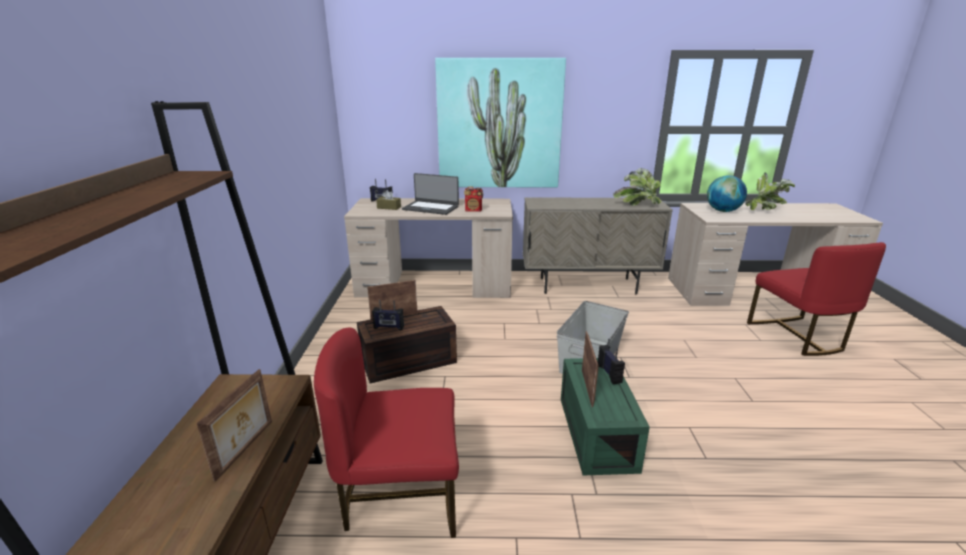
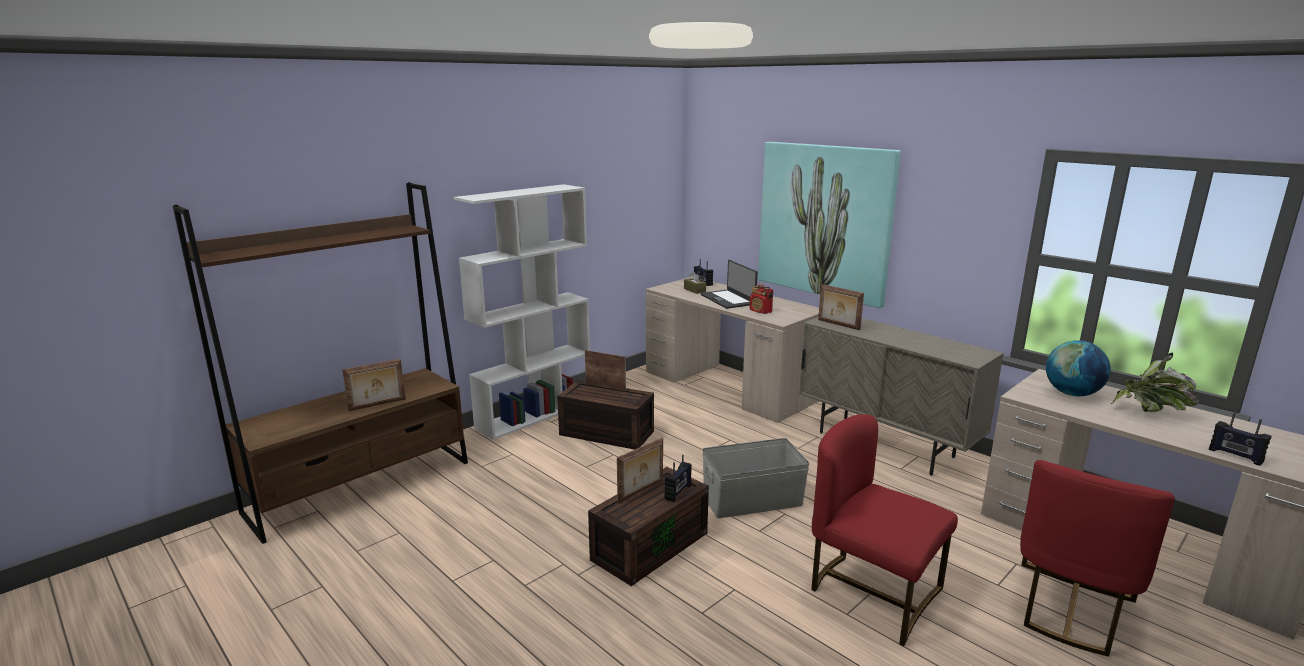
camera: 45 degrees right, 5 degrees down
red chair [314,328,459,538] -> red chair moved to [811,414,958,646]
radio [372,300,404,330] -> radio moved to [1209,412,1272,466]
green storage box [561,358,650,476] -> brown storage box [588,467,709,586]
potted plant [613,168,662,206] -> none
none -> white bookcase [453,184,590,440]
none -> picture frame [818,284,864,330]

